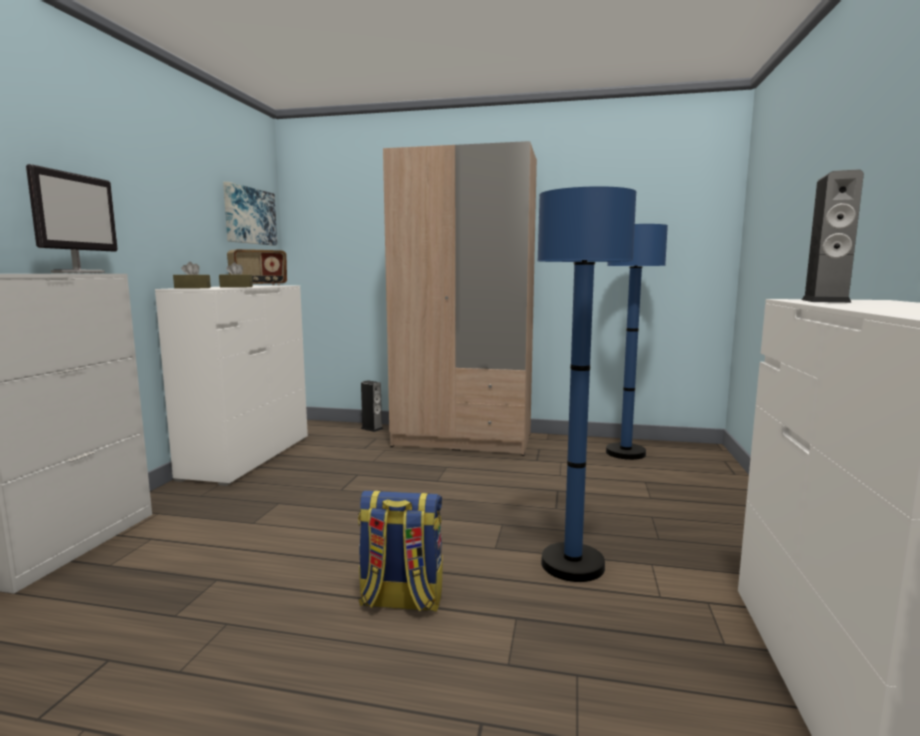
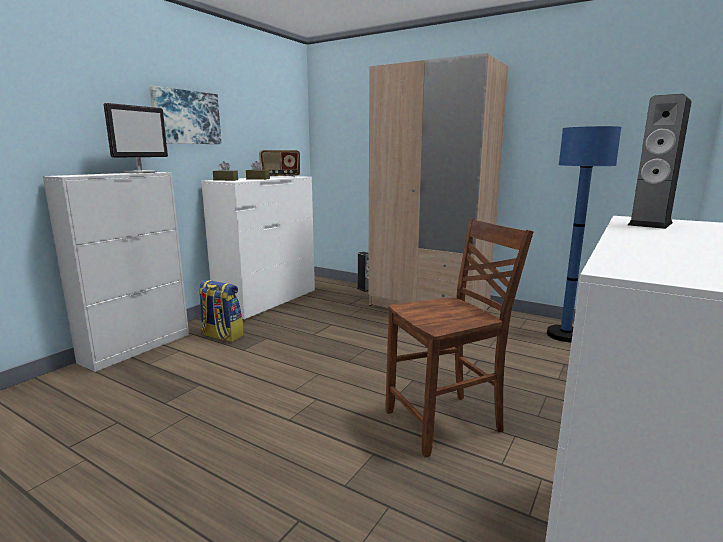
camera: 20 degrees right, 5 degrees up
picture [223,182,277,246] -> picture moved to [149,86,221,144]
backpack [358,491,443,612] -> backpack moved to [198,280,244,342]
blue floor lamp [538,186,636,582] -> brown chair [385,218,534,458]

